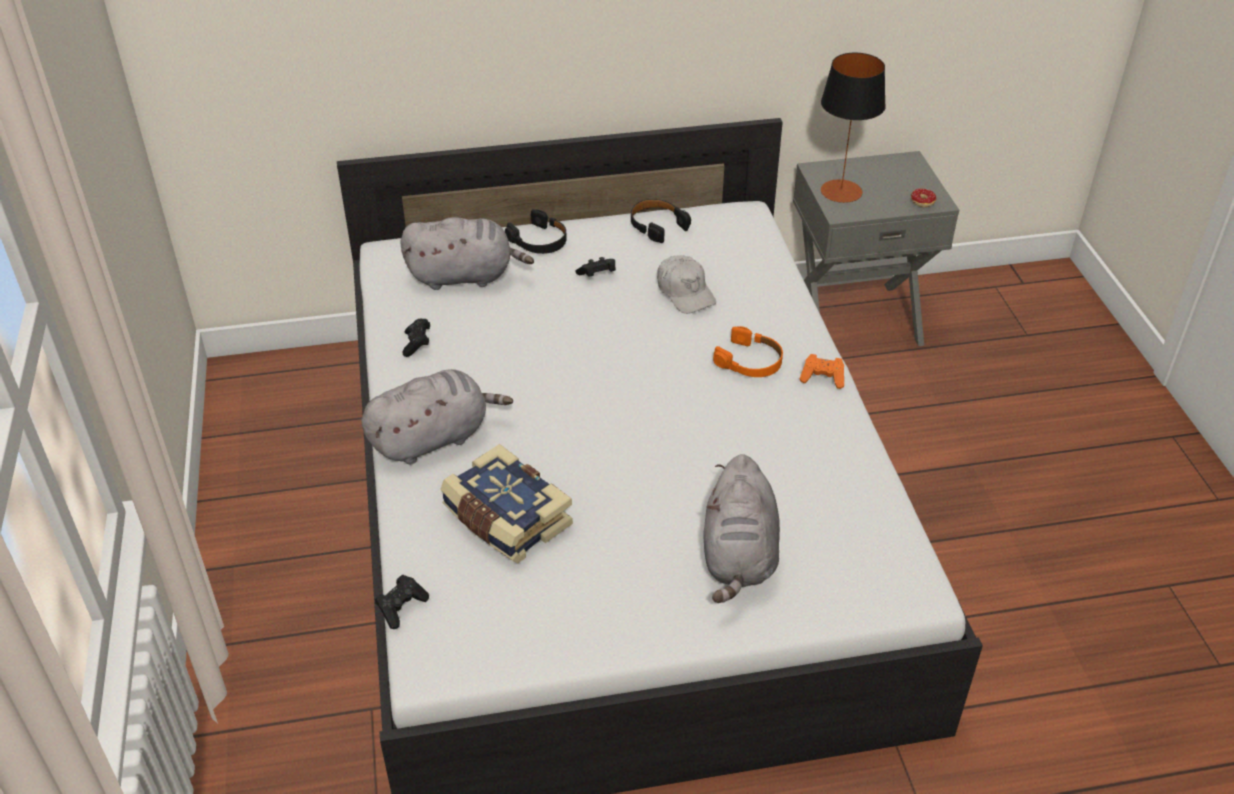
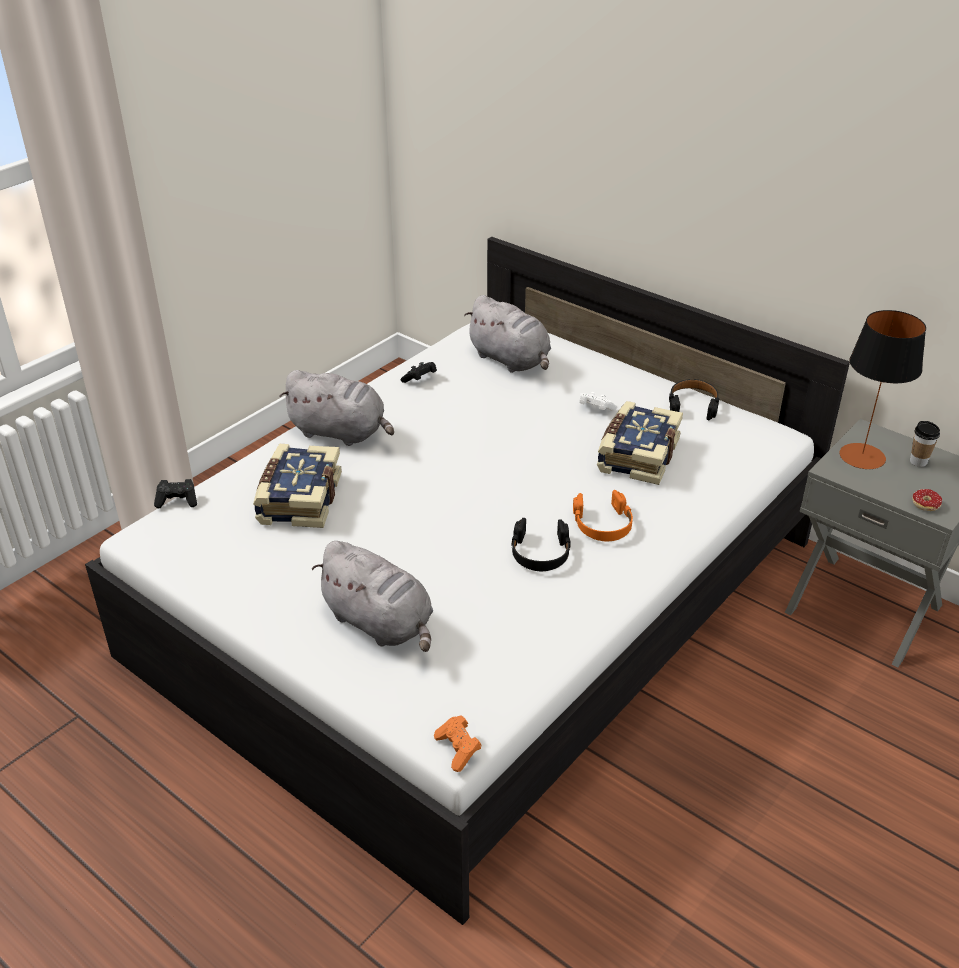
camera: 50 degrees right, 5 degrees down
black headphones [505,209,567,254] -> black headphones moved to [511,518,571,571]
black game controller [576,257,616,277] -> white game controller [579,392,617,411]
white cap [657,255,716,314] -> book [597,401,683,485]
grey plush toy [703,454,780,603] -> grey plush toy turned 105 degrees counterclockwise [311,541,433,652]
orange game controller [800,354,844,389] -> orange game controller moved to [434,715,482,772]
none -> cup [910,421,940,467]

